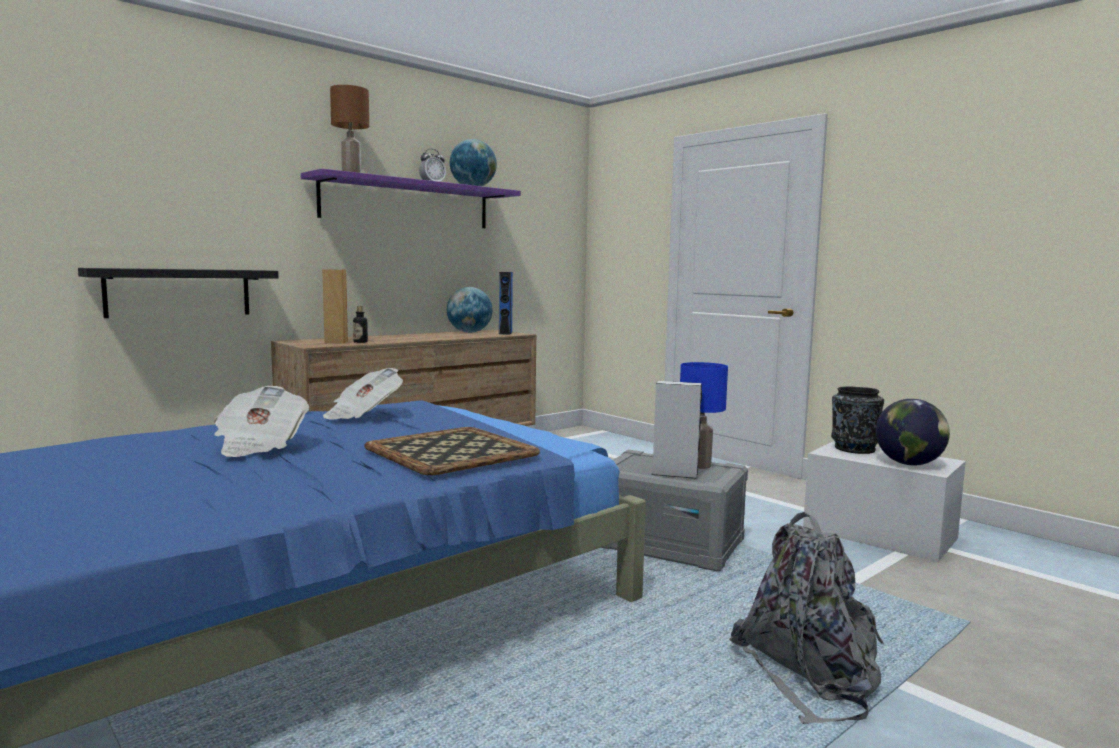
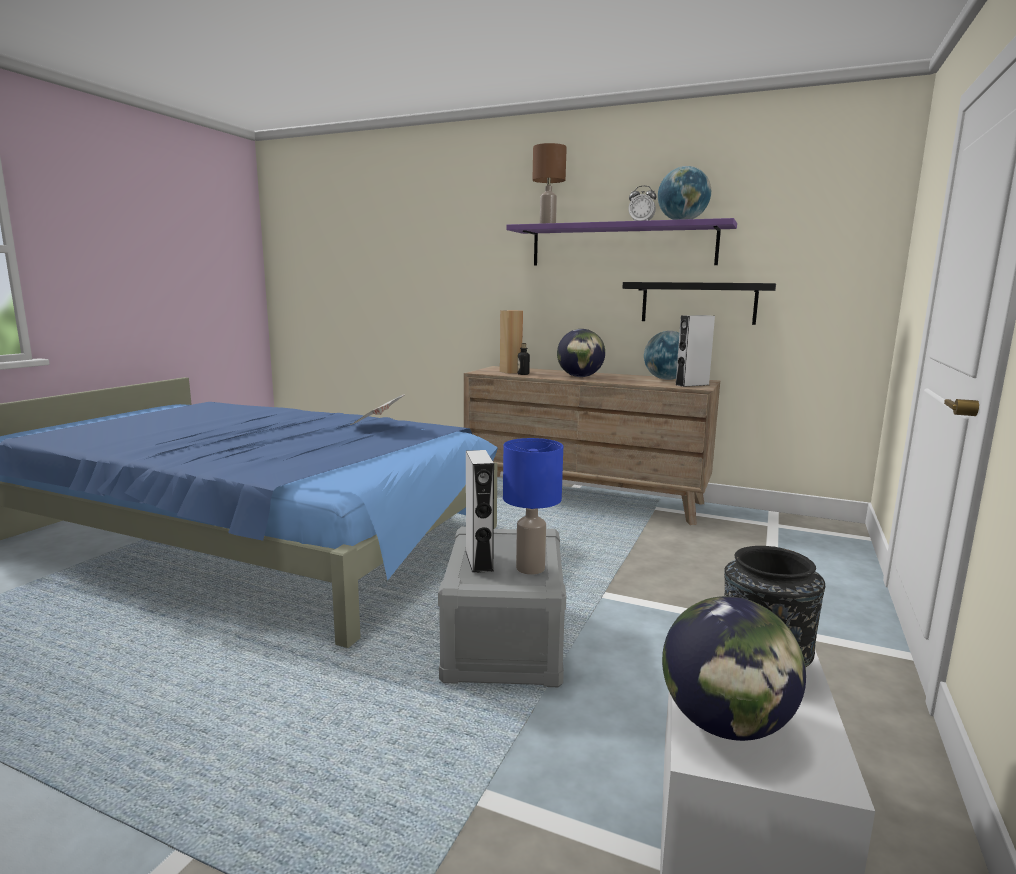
camera: 65 degrees right, 5 degrees up
black shelf [78,268,279,318] -> black shelf moved to [622,282,776,325]
newspaper [214,386,309,457] -> none
tray [364,427,540,475] -> none
blue speaker [499,272,513,335] -> grey speaker [676,315,715,387]
grey backpack [729,512,884,724] -> none
none -> globe [557,329,605,377]

